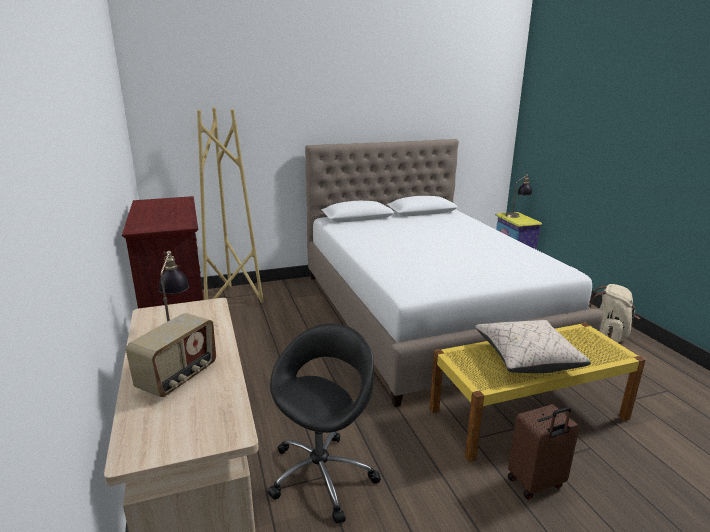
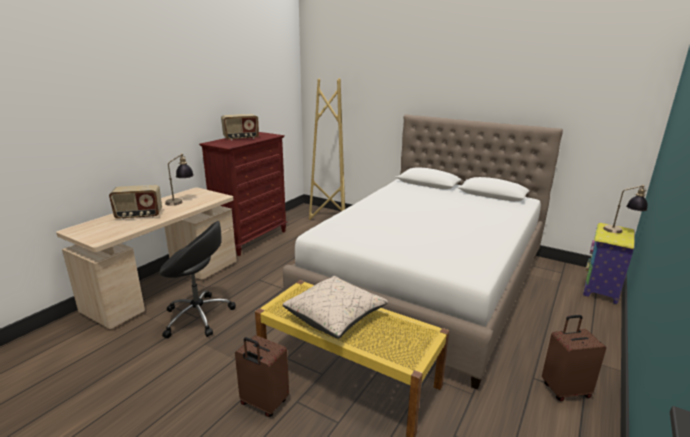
camera: 50 degrees right, 0 degrees up
beige backpack [588,284,640,343] -> brown suitcase [542,315,606,401]
none -> radio [221,114,259,141]

